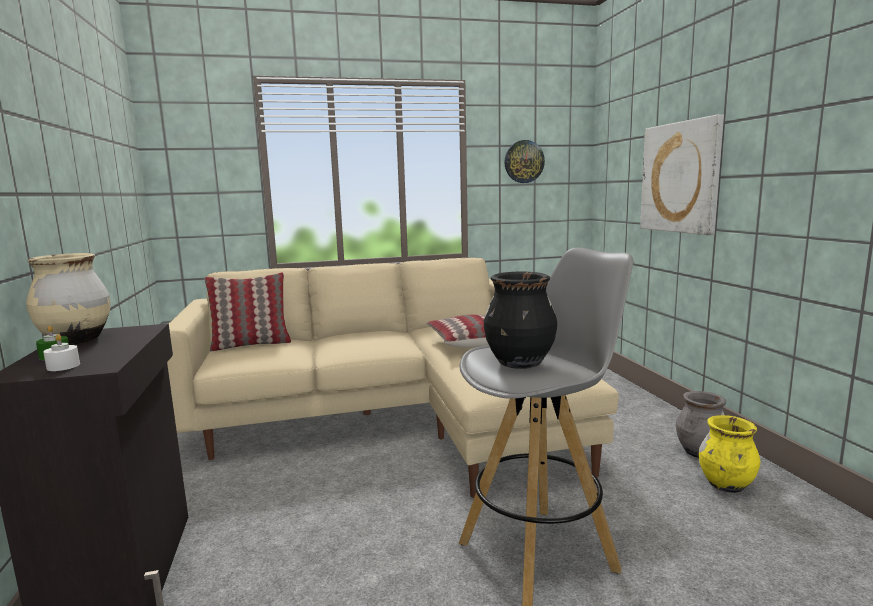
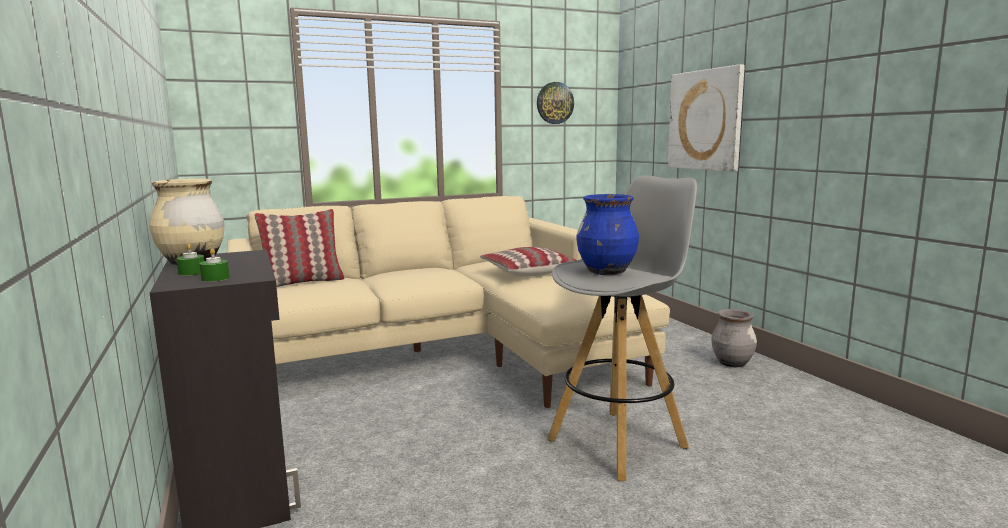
camera: 10 degrees left, 0 degrees up
white candle [43,334,80,371] -> green candle [199,248,229,282]
black vase [484,272,557,369] -> blue vase [577,194,639,275]
yellow vase [699,415,760,493] -> none

